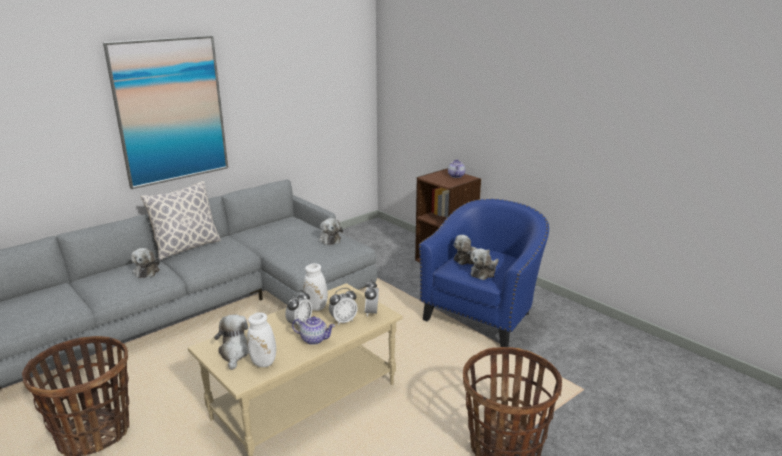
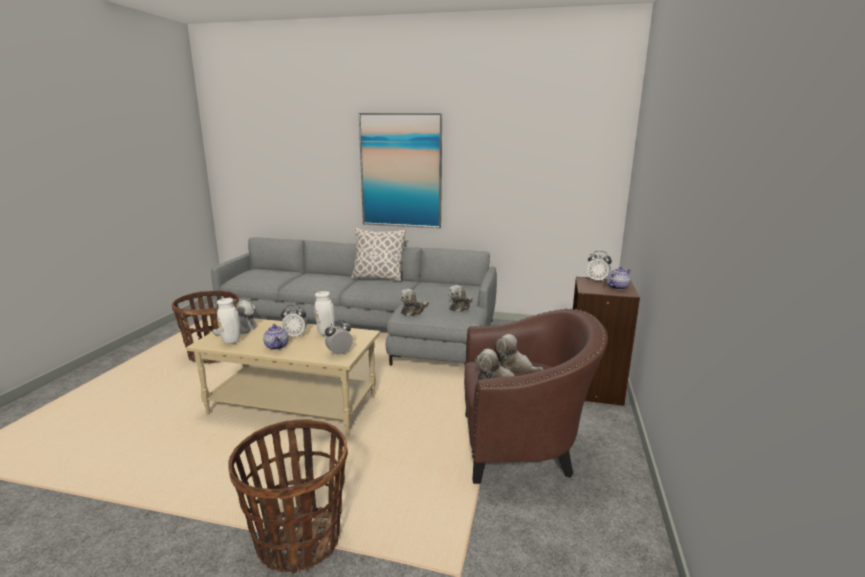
camera: 55 degrees right, 5 degrees down
plush toy [131,248,160,278] -> plush toy moved to [400,289,429,316]
alarm clock [329,288,358,325] -> alarm clock moved to [587,251,612,282]
blue armchair [419,199,549,347] -> brown armchair [464,308,608,484]

